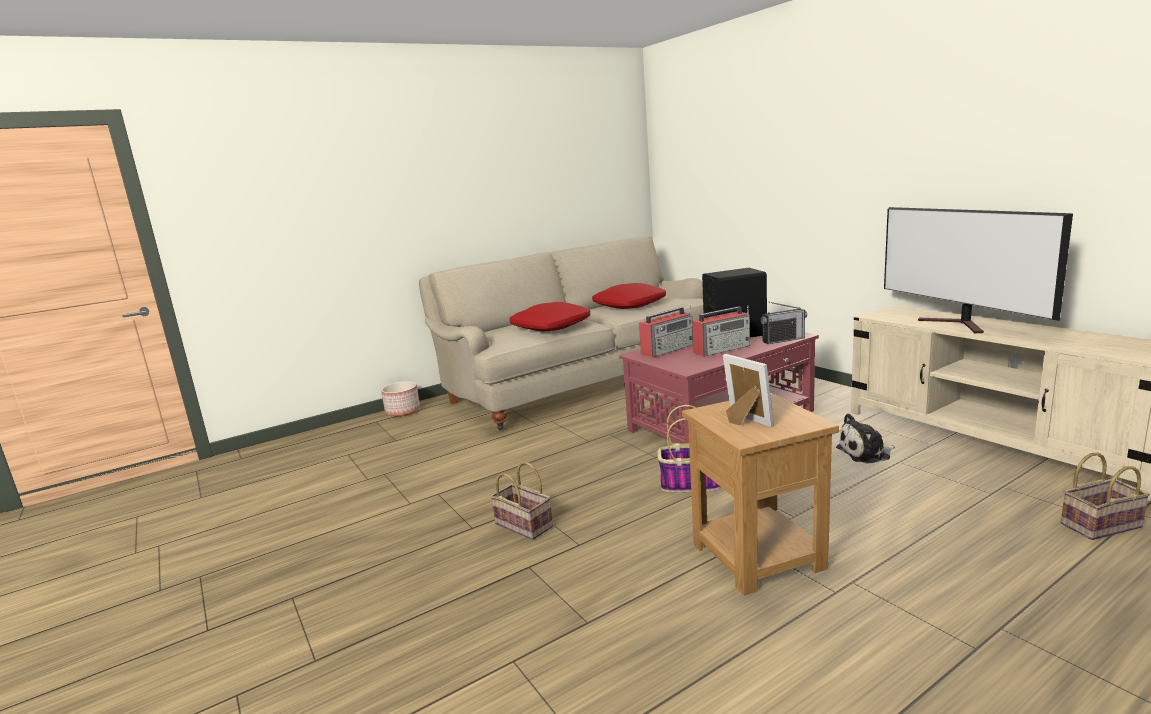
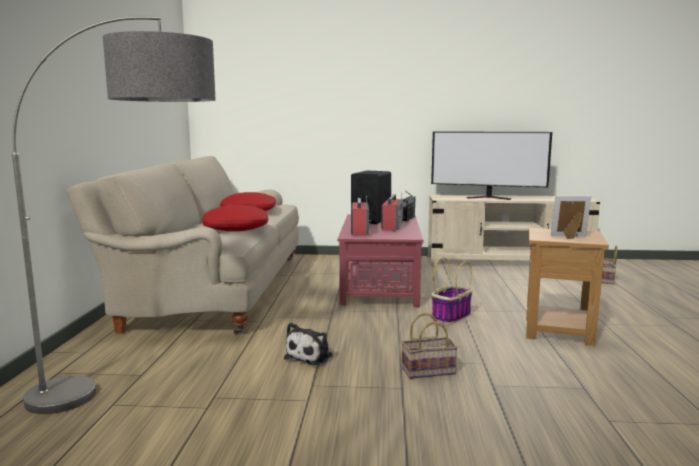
camera: 55 degrees left, 5 degrees down
planter [381,381,420,417] -> none
plush toy [836,413,895,463] -> plush toy moved to [284,323,333,365]
none -> floor lamp [12,17,216,414]

